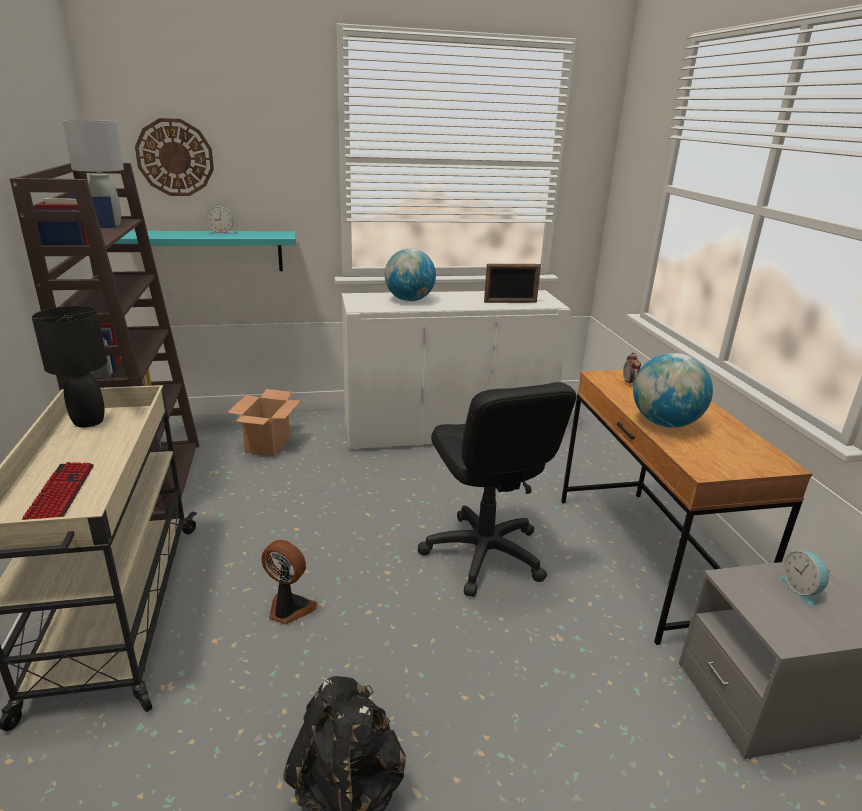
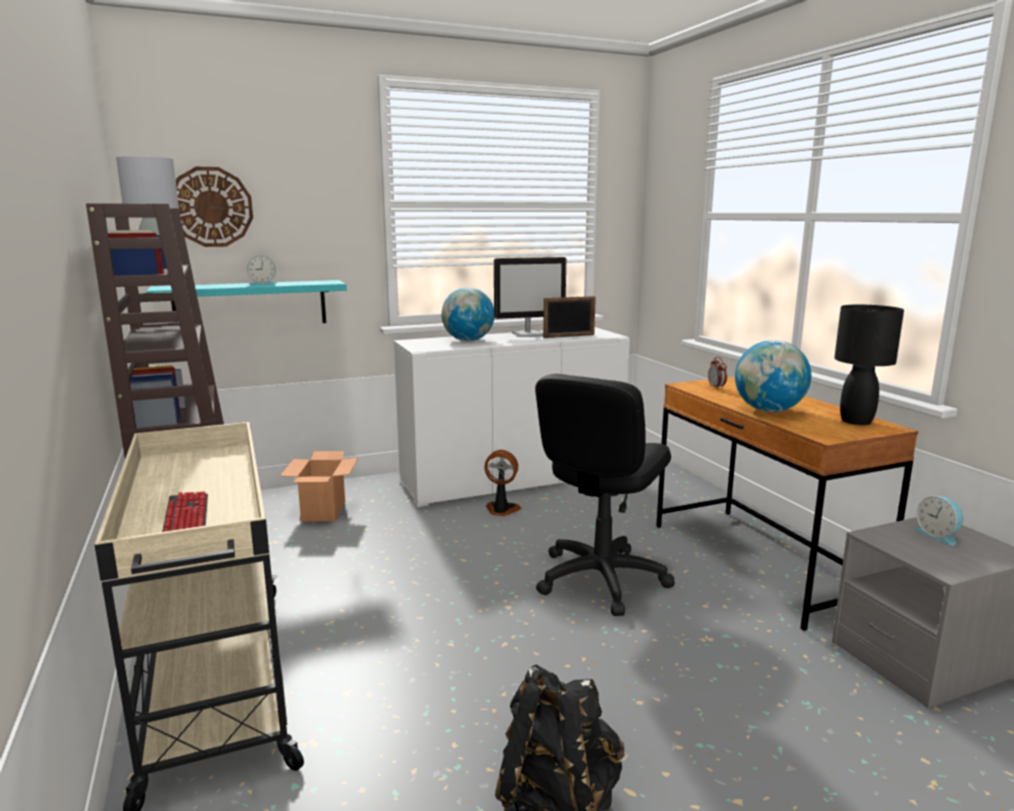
camera: 10 degrees left, 10 degrees down
black table lamp [32,306,107,428] -> black table lamp moved to [834,305,904,425]
fan [261,540,317,625] -> fan moved to [484,450,521,516]
black office chair [418,382,576,597] -> black office chair turned 60 degrees clockwise [535,374,675,616]
none -> monitor [494,257,566,337]

